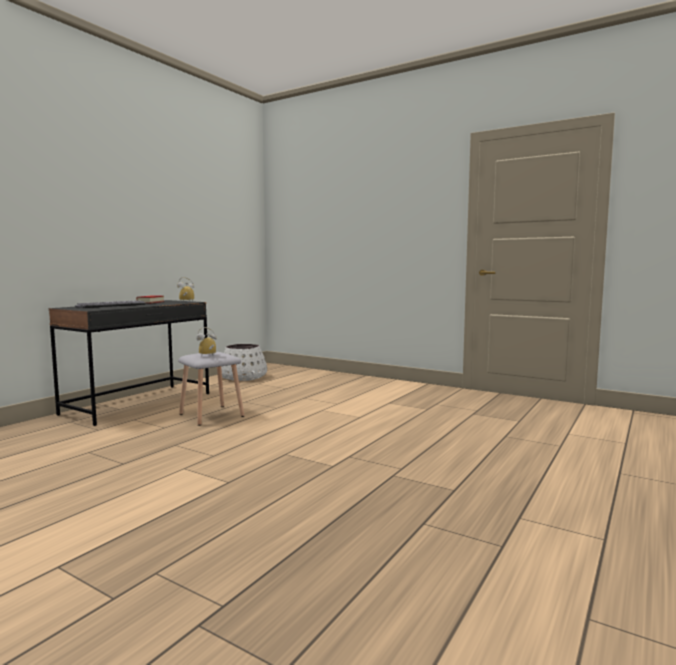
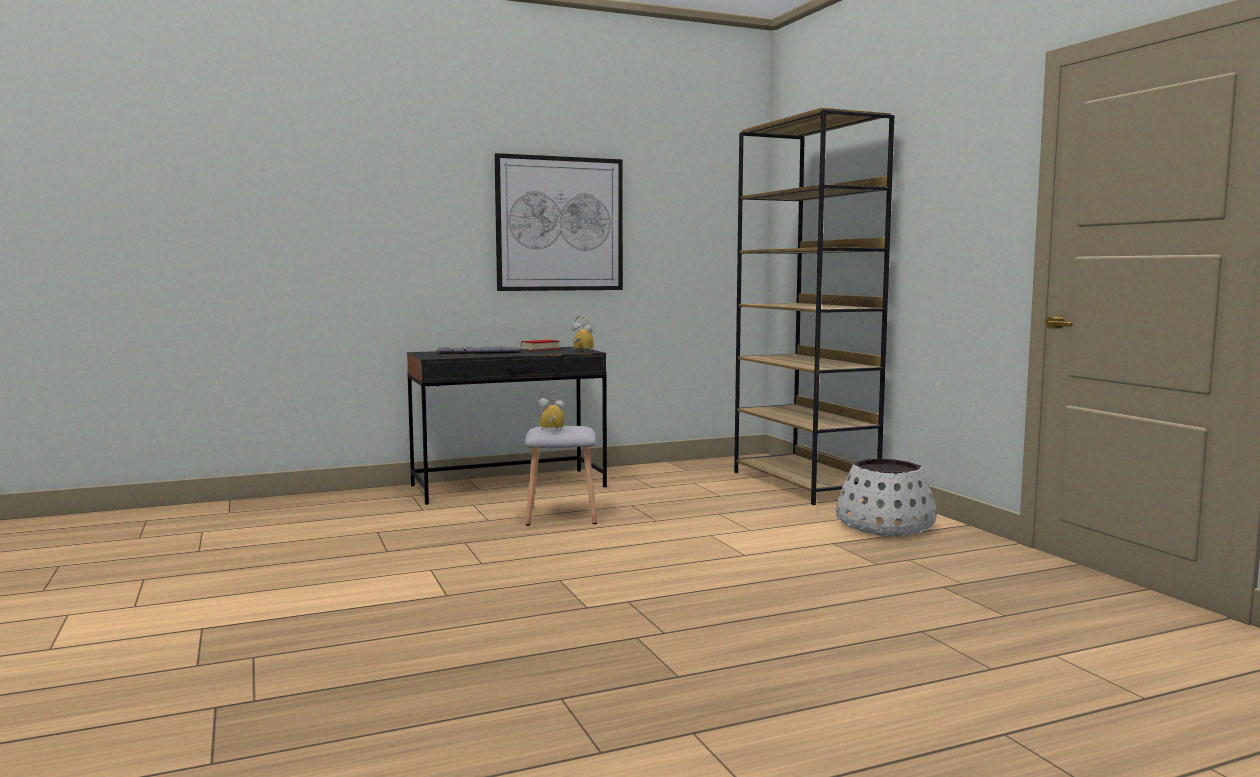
camera: 35 degrees right, 0 degrees up
white planter [221,344,267,381] -> white planter moved to [836,459,937,537]
none -> picture [494,153,623,291]
none -> brown bookcase [734,108,894,505]

